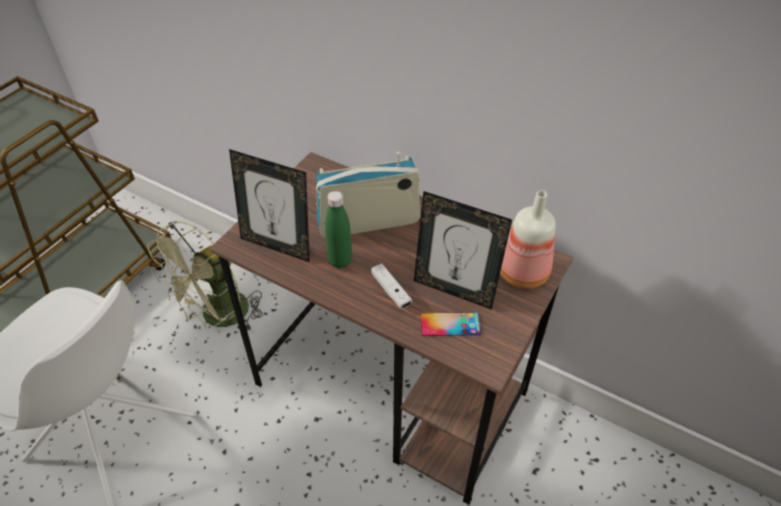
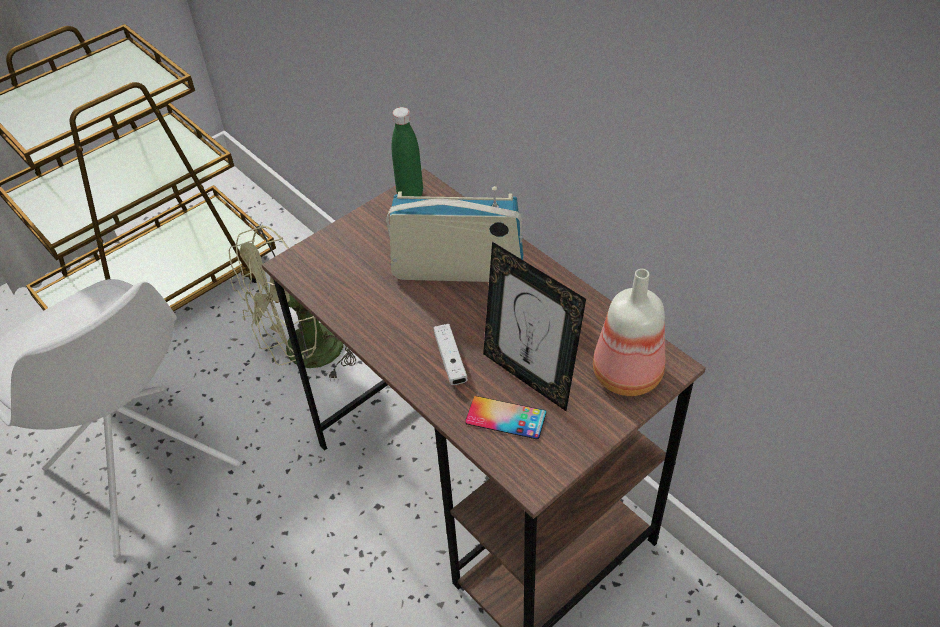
camera: 20 degrees right, 0 degrees up
picture frame [229,149,310,262] -> none
green bottle [325,191,352,269] -> green bottle moved to [392,107,423,196]

